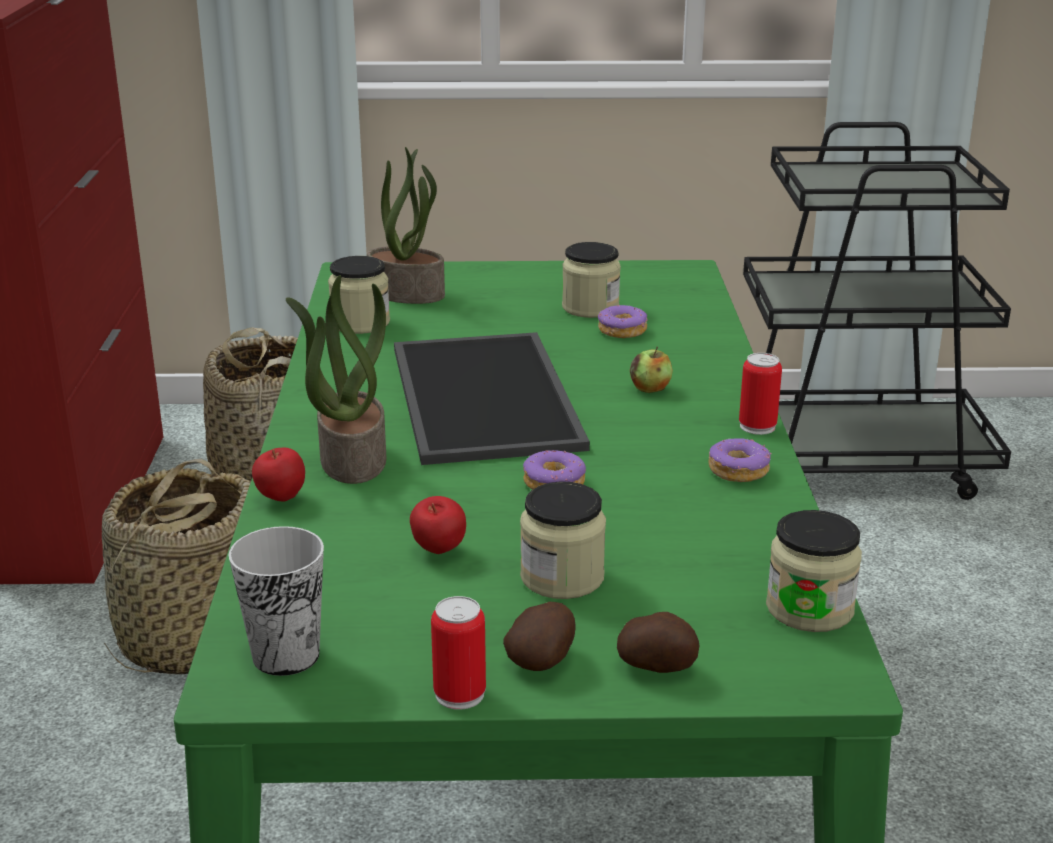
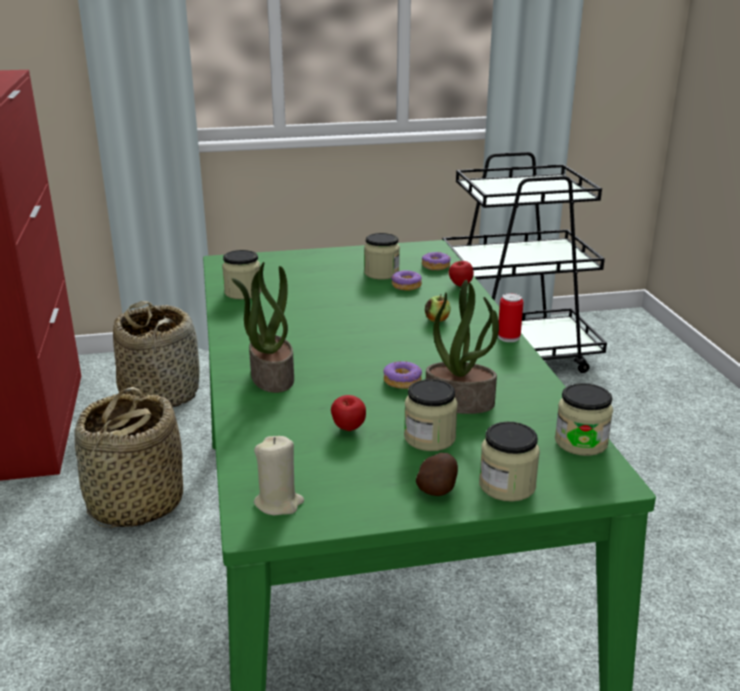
camera: 10 degrees left, 0 degrees up
cup [229,526,324,676] -> beige candle [254,436,304,515]
apple [252,448,305,501] -> apple moved to [449,261,474,286]
potted plant [367,147,445,304] -> potted plant moved to [426,280,499,414]
tray [394,332,590,465] -> none
can [431,596,486,710] -> none
potato [617,612,699,673] -> jar [479,422,540,502]
donut [708,438,771,482] -> donut moved to [422,252,451,270]

